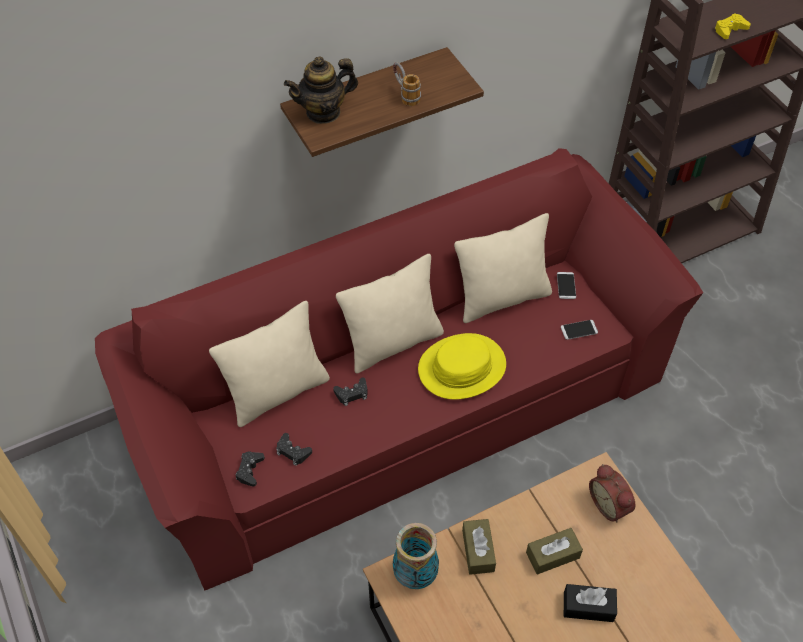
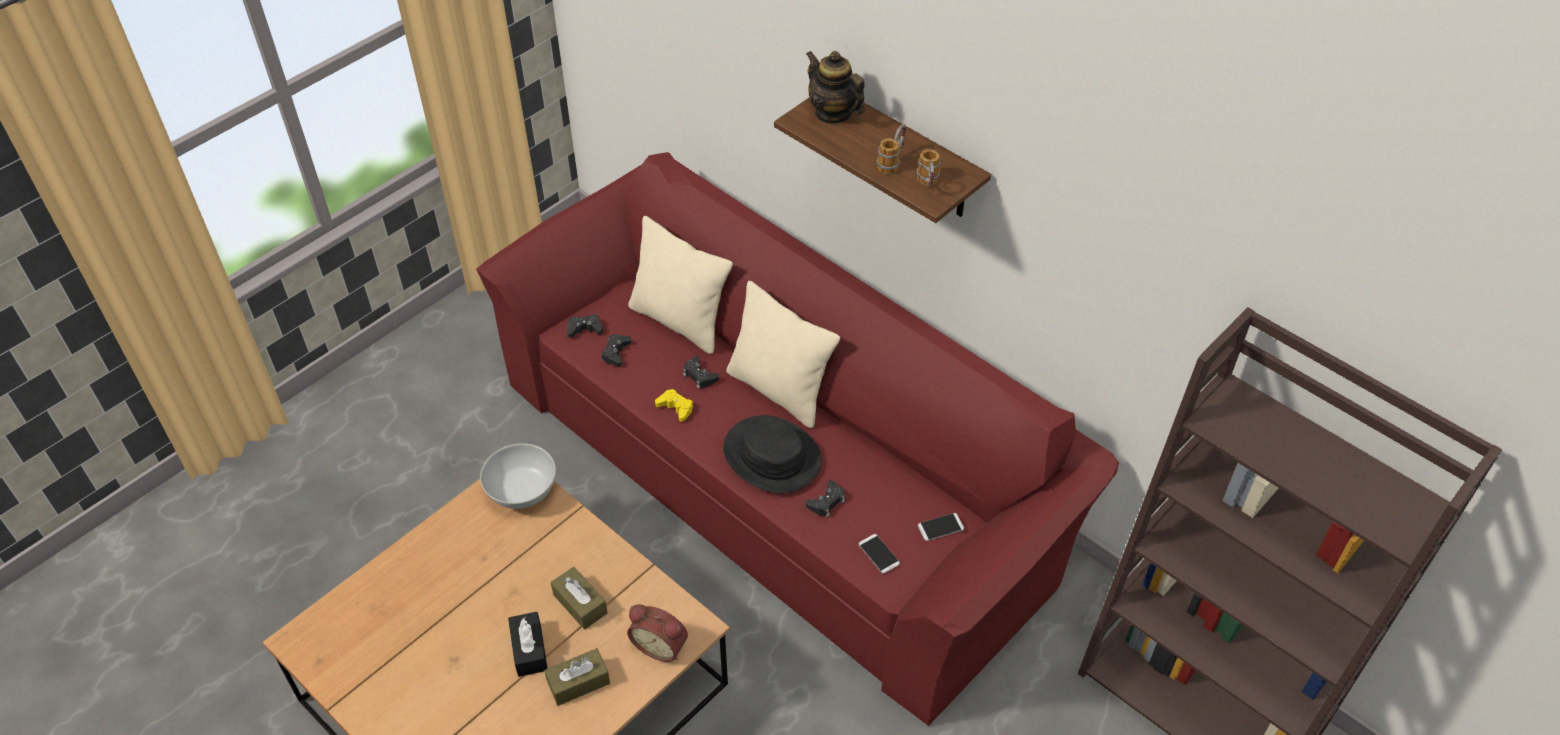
camera: 70 degrees right, 5 degrees down
vase [393,523,439,589] -> white bowl [480,443,556,509]
yellow hat [418,333,506,399] -> black hat [723,415,822,493]
beige pillow [454,213,552,323] -> none
brown tissue box [462,519,496,575] -> brown tissue box moved to [544,648,610,706]
alarm clock [589,464,635,522] -> alarm clock turned 105 degrees counterclockwise [627,604,688,662]
yellow game controller [715,14,751,39] -> yellow game controller moved to [655,389,693,422]
none -> black game controller [806,480,845,517]
none -> mug [917,149,940,188]

